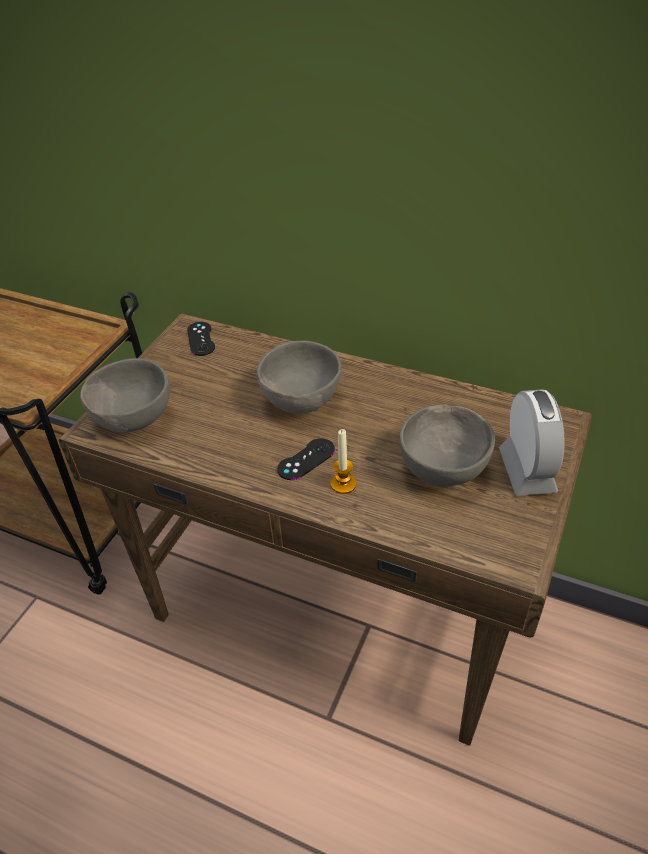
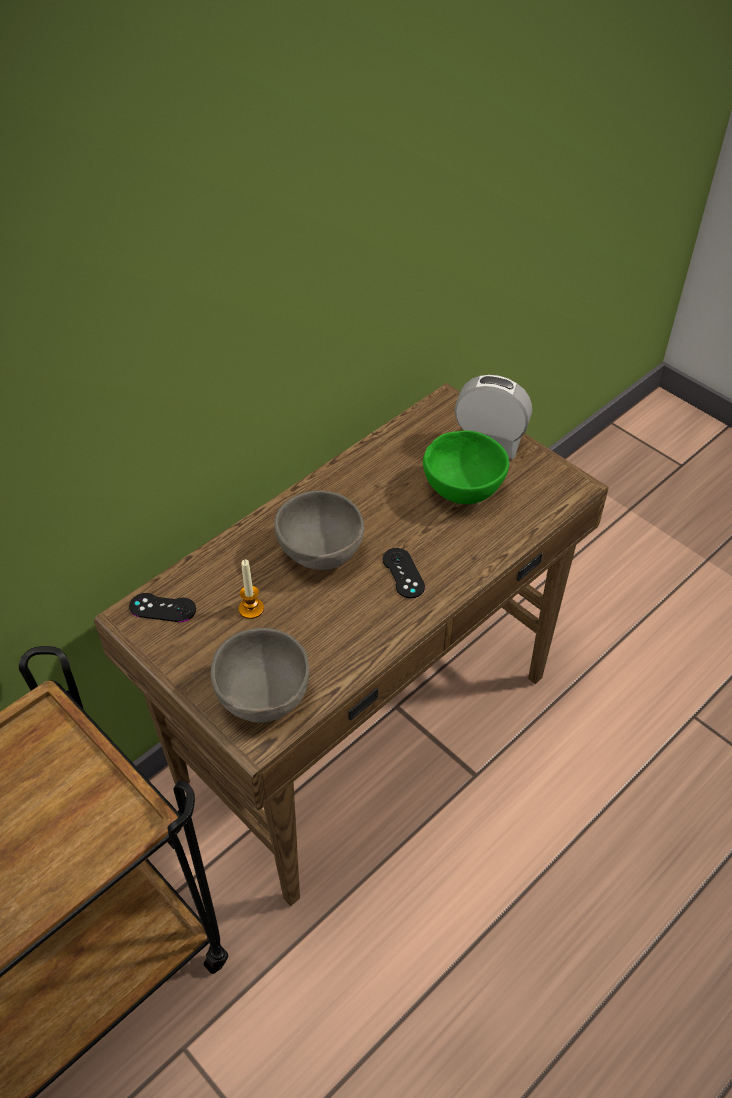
camera: 70 degrees left, 5 degrees up
candle [331,429,356,494] -> candle moved to [239,559,264,619]
grey bowl [399,404,495,486] -> green bowl [423,431,509,504]

